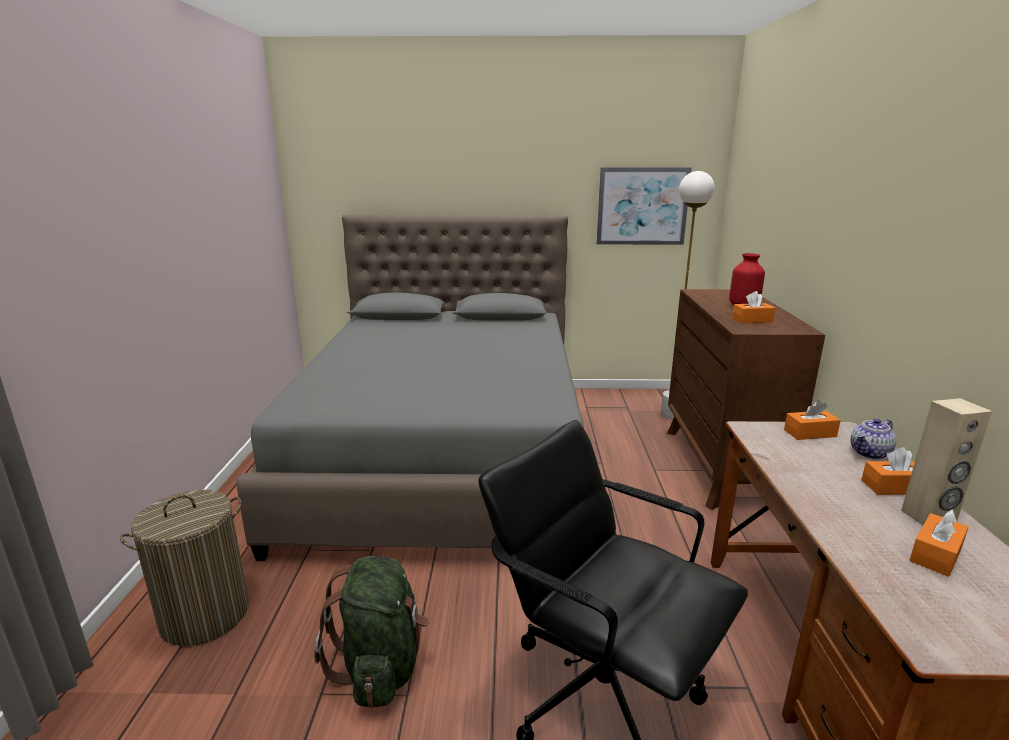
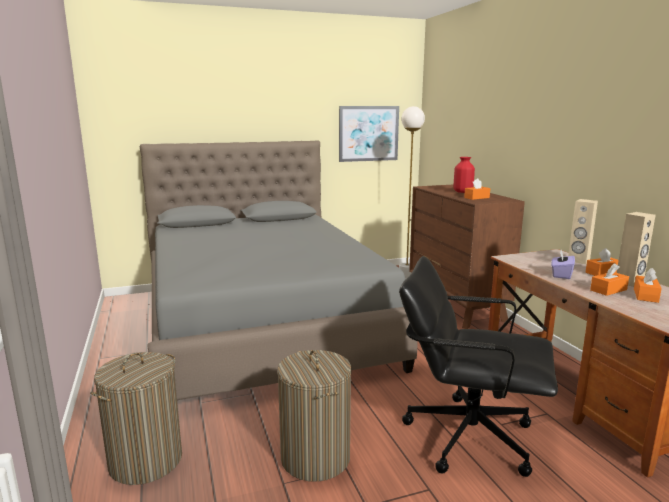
camera: 20 degrees left, 5 degrees down
green backpack [314,556,429,708] -> laundry basket [277,350,351,482]
orange tissue box [784,400,841,440] -> orange tissue box moved to [590,263,629,296]
teapot [851,419,896,460] -> beige speaker [568,199,598,264]
none -> purple tissue box [551,249,575,279]

